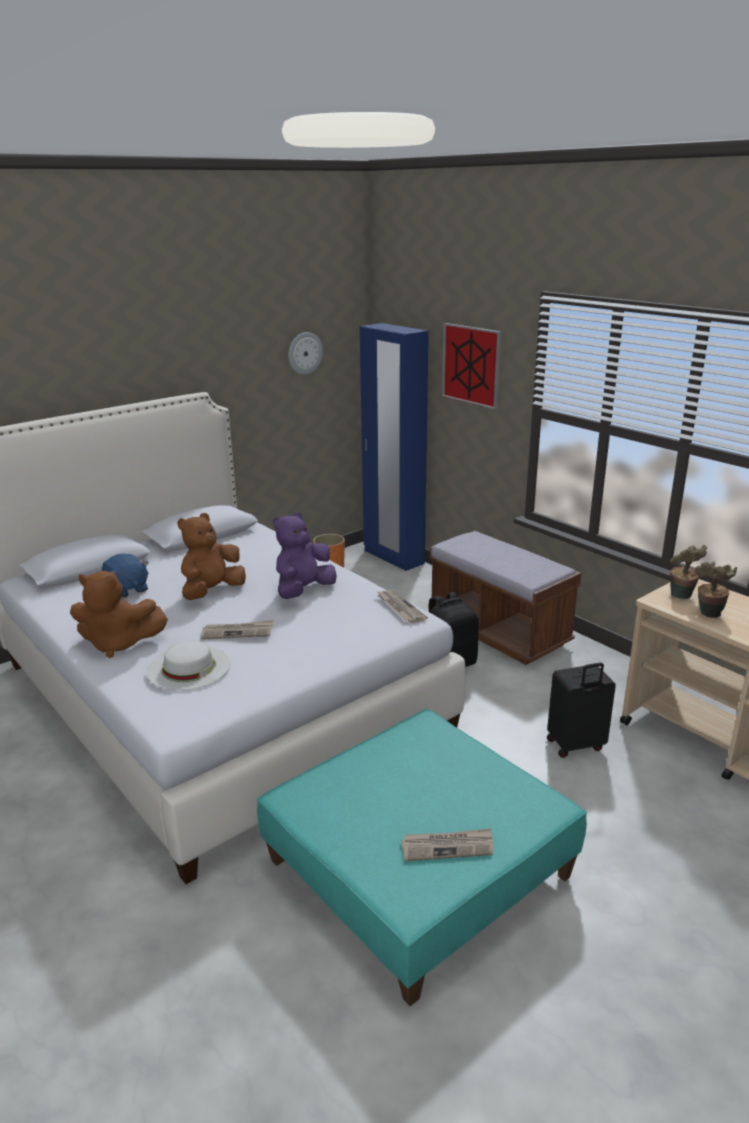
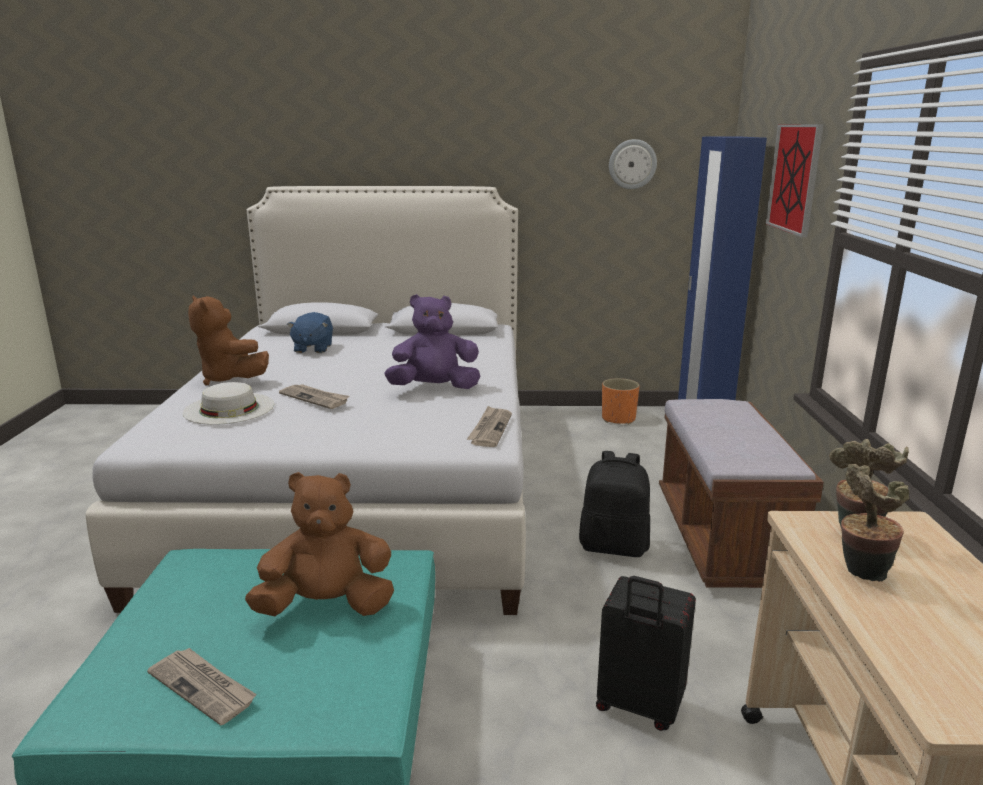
camera: 40 degrees right, 5 degrees down
brown plush toy [177,513,246,600] -> brown plush toy moved to [245,472,394,616]

